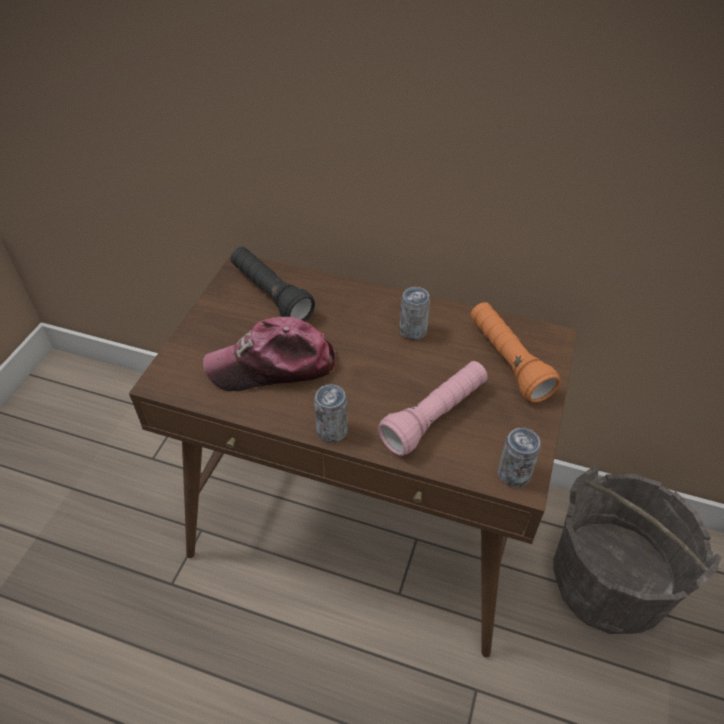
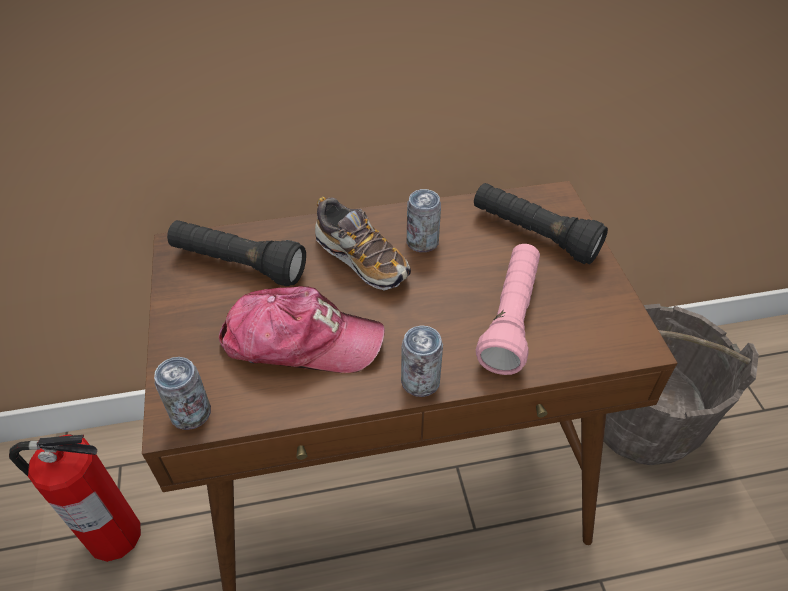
camera: 30 degrees left, 0 degrees up
cap [203,317,336,391] -> cap turned 135 degrees counterclockwise [219,286,385,373]
orange flashlight [470,302,561,403] -> black flashlight [474,183,608,264]
can [498,428,541,487] -> can moved to [154,357,211,430]
none -> fire extinguisher [9,434,141,562]
none -> shoe [315,197,411,290]

